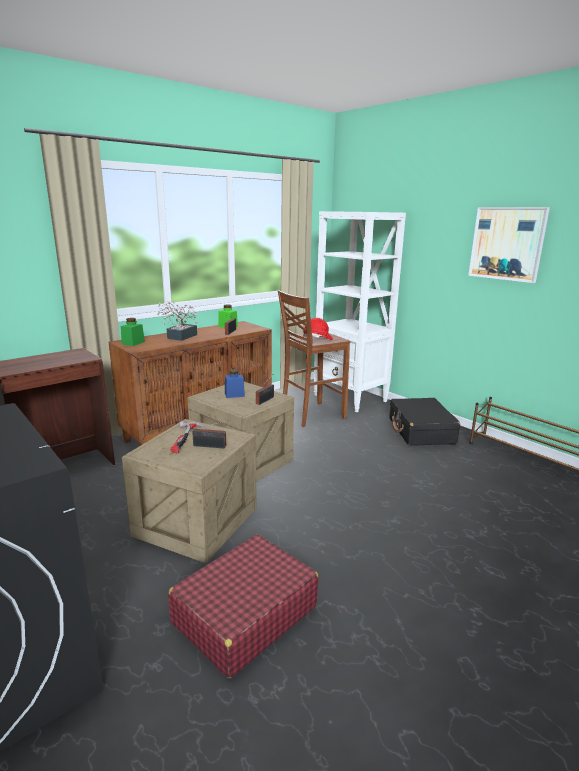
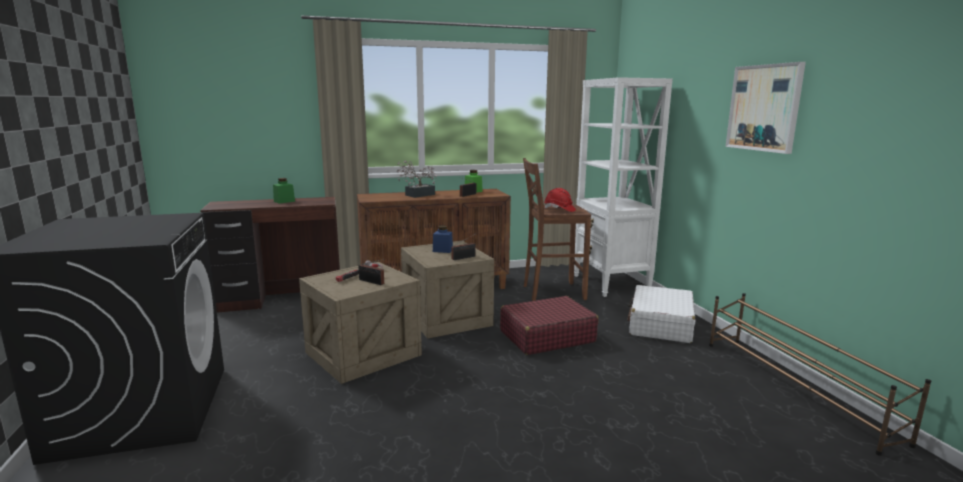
camera: 25 degrees right, 5 degrees down
green jar [121,318,145,346] -> green jar moved to [273,178,295,204]
red suitcase [168,535,319,678] -> red suitcase moved to [500,296,598,355]
black suitcase [390,398,460,446] -> white suitcase [627,285,695,343]

